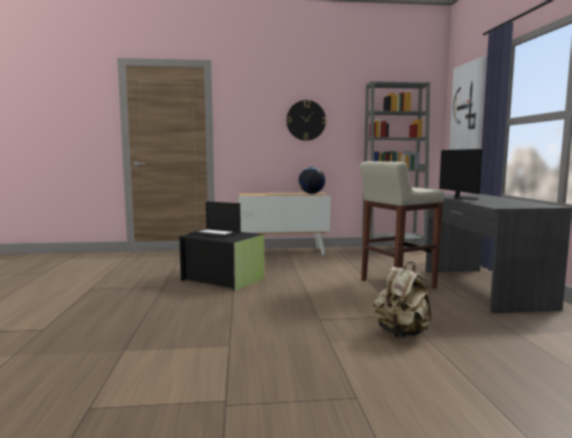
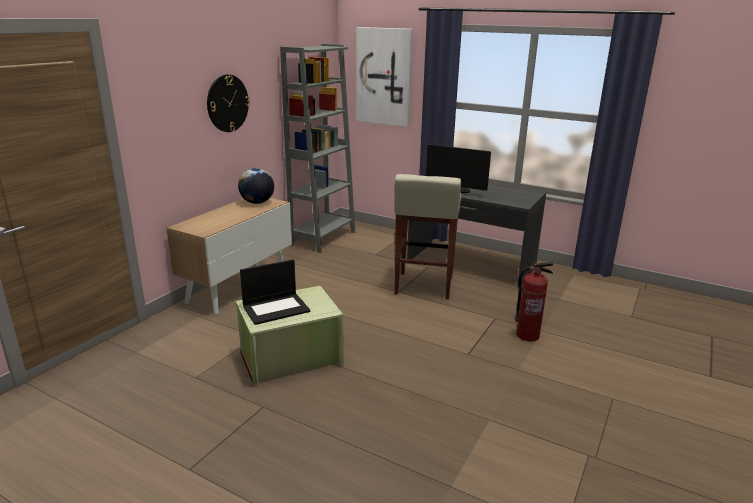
camera: 55 degrees left, 15 degrees up
black storage box [178,232,264,291] -> green storage box [236,286,344,387]
beige backpack [374,262,431,338] -> fire extinguisher [515,262,553,342]

